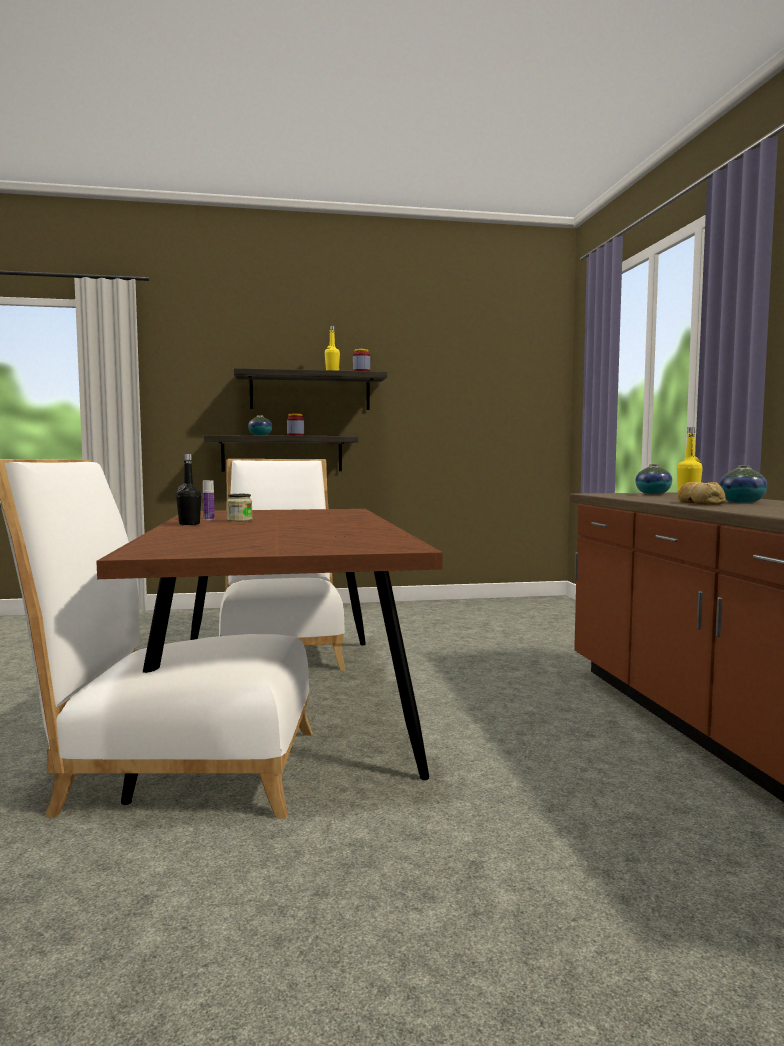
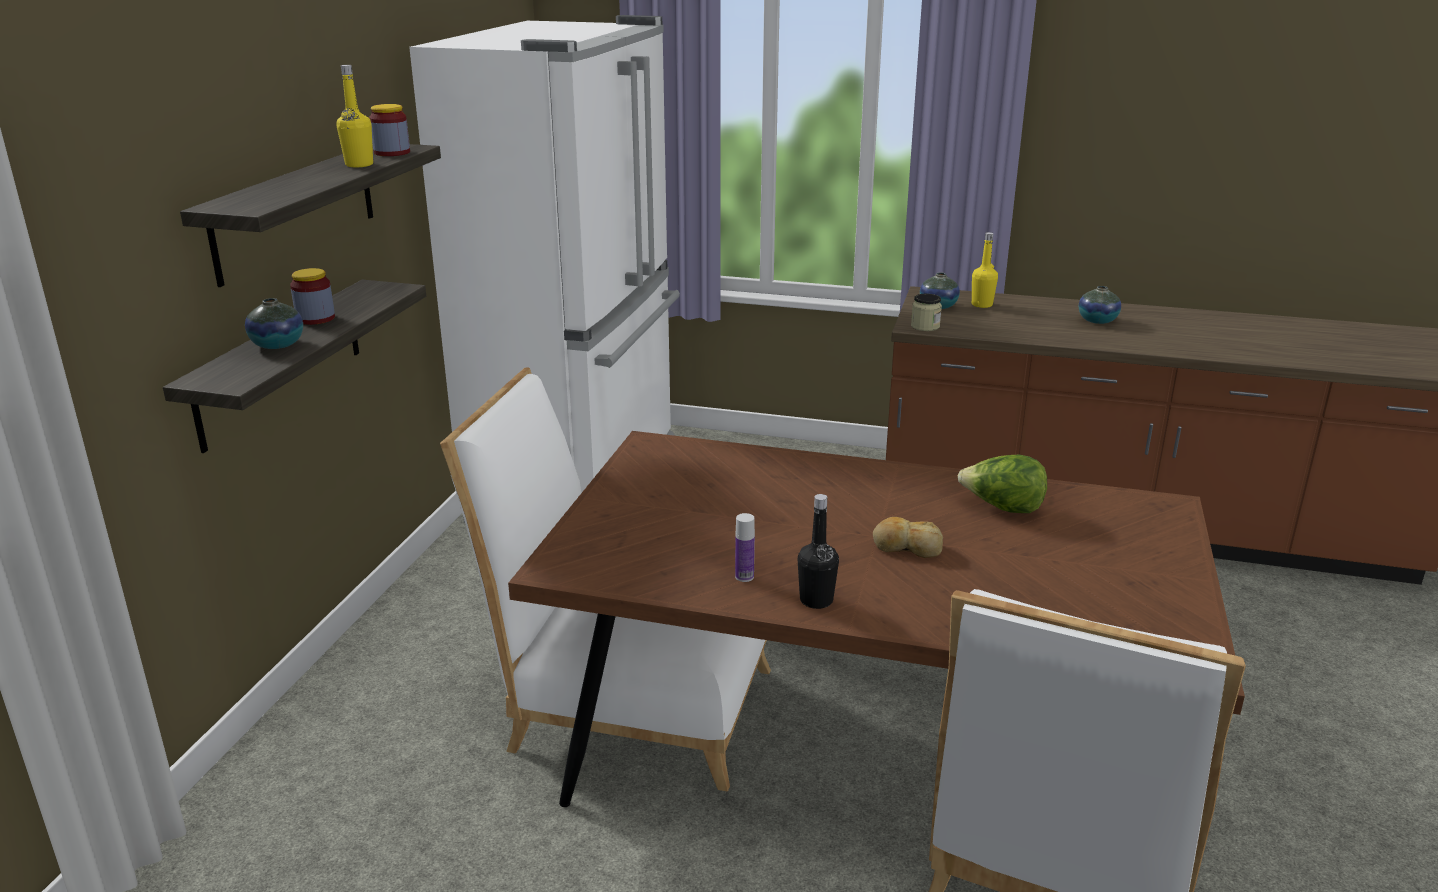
camera: 65 degrees left, 20 degrees up
jar [227,494,253,522] -> jar moved to [911,294,942,331]
bread [678,482,726,505] -> bread moved to [873,517,943,558]
none -> white fridge [409,15,680,523]
none -> lettuce [958,455,1047,513]

